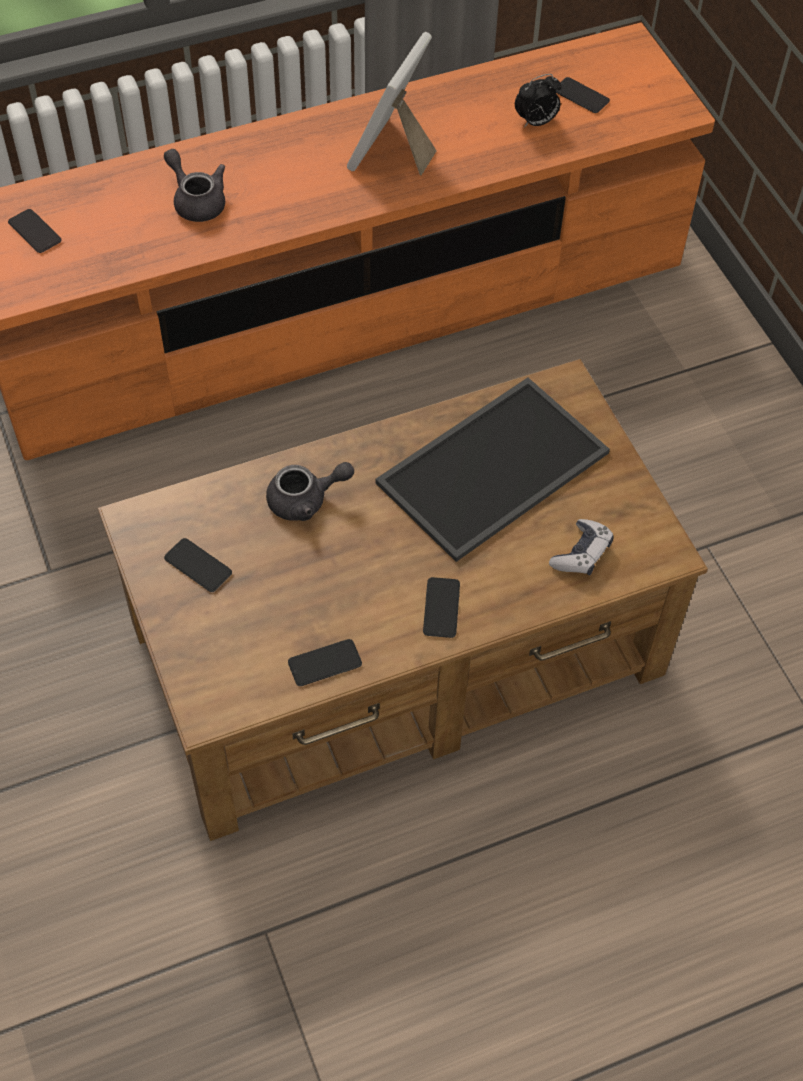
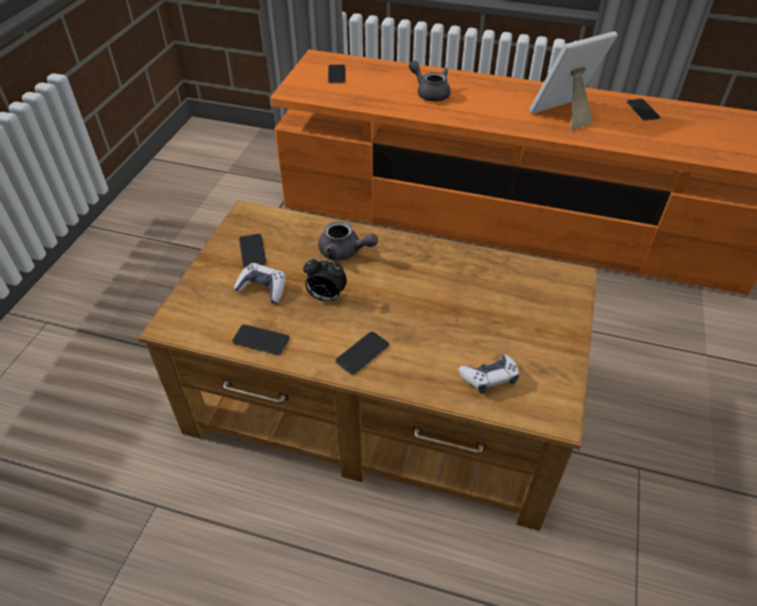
camera: 40 degrees right, 10 degrees down
grey teapot [164,149,225,222] -> grey teapot turned 45 degrees counterclockwise [409,61,451,102]
tray [375,377,610,562] -> none
alarm clock [515,74,562,128] -> alarm clock moved to [303,257,347,302]
phone [555,77,610,113] -> phone moved to [627,99,660,121]
none -> game controller [234,263,286,303]

